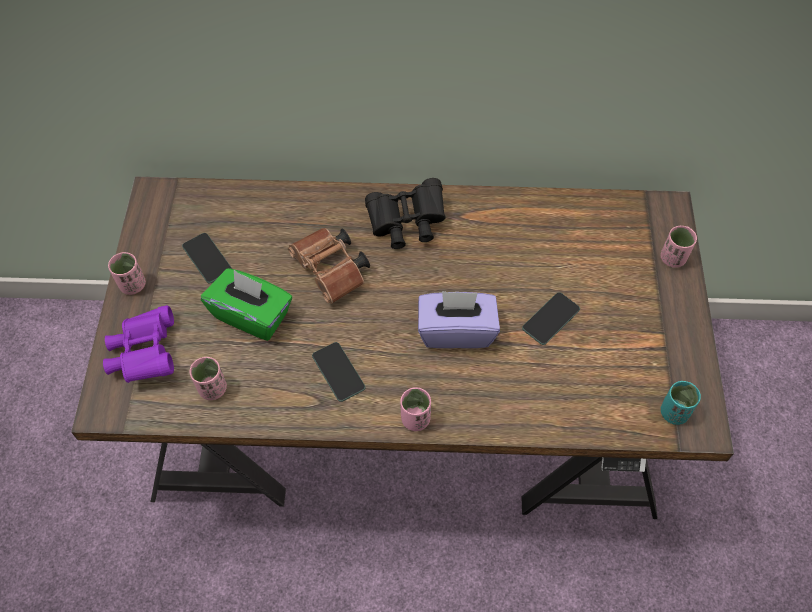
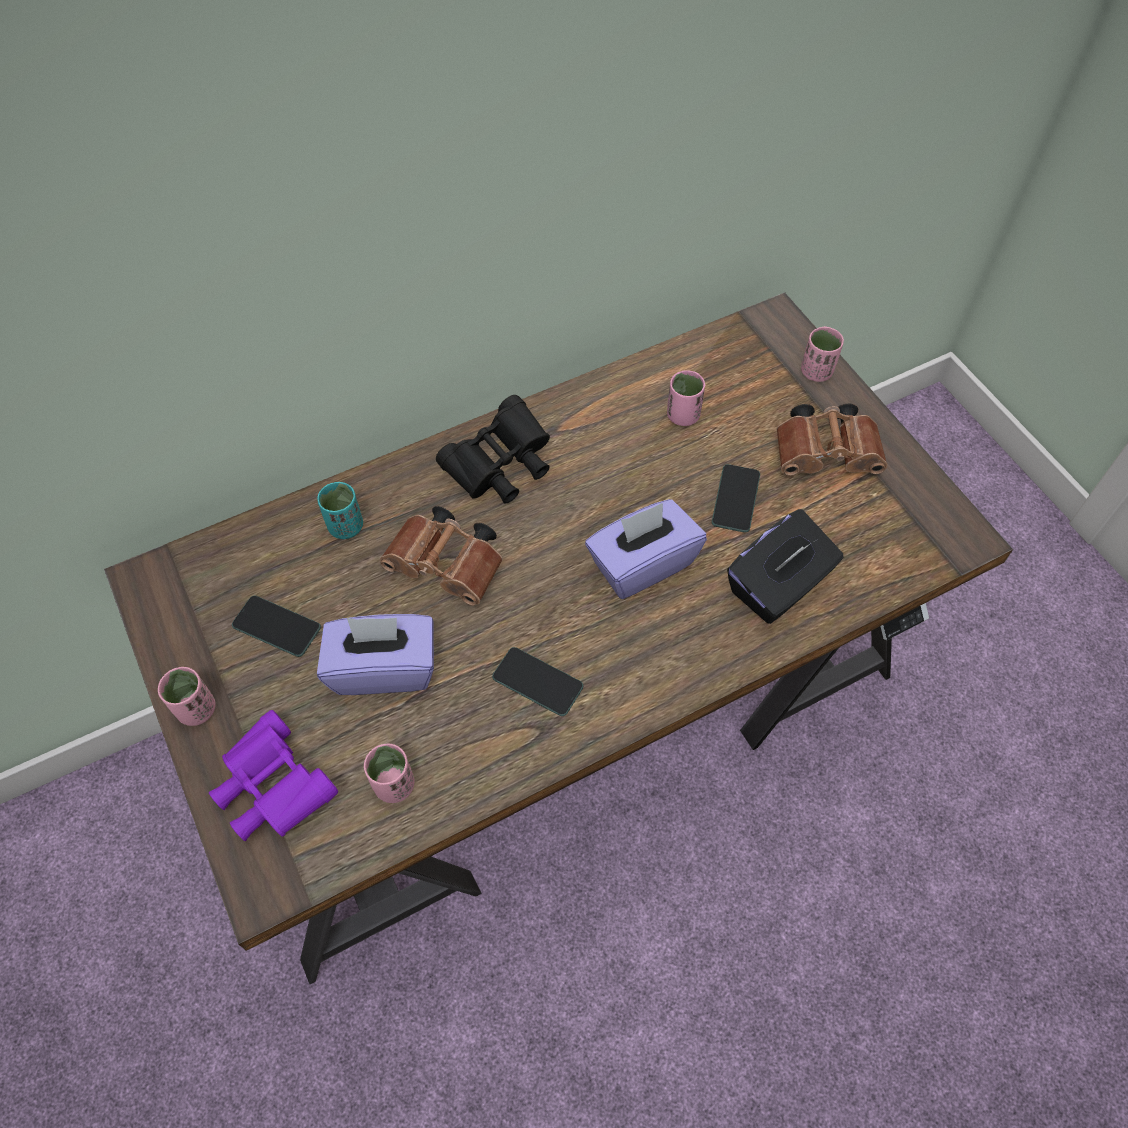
camera: 30 degrees left, 0 degrees up
green tissue box [201,268,292,341] -> purple tissue box [317,614,434,695]
pink cup [400,387,431,431] -> pink cup moved to [667,370,705,426]
turquoise cup [661,381,701,425] -> turquoise cup moved to [317,482,363,539]
none -> black tissue box [727,509,844,624]
none -> brown binoculars [776,403,888,476]

